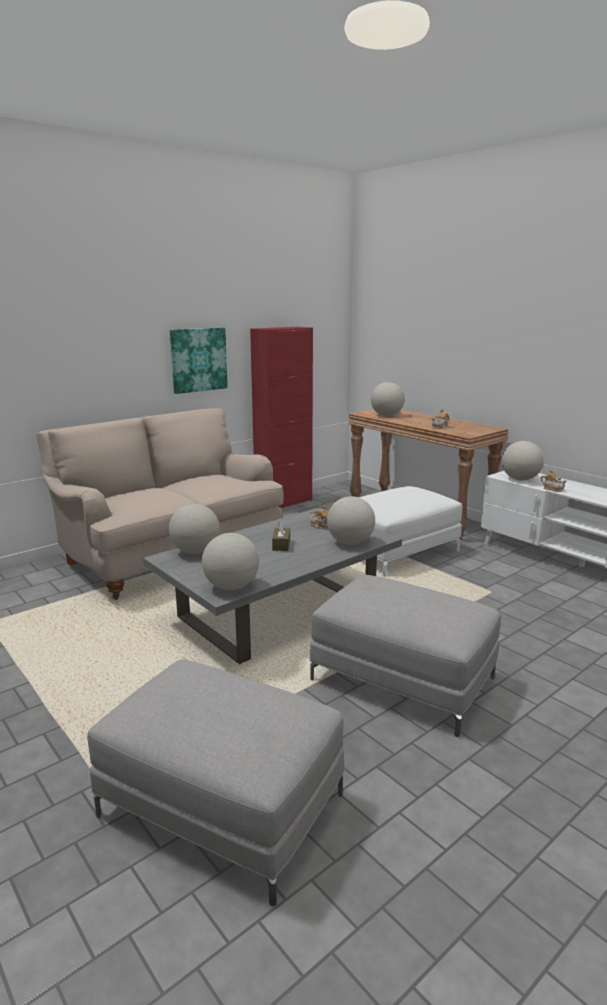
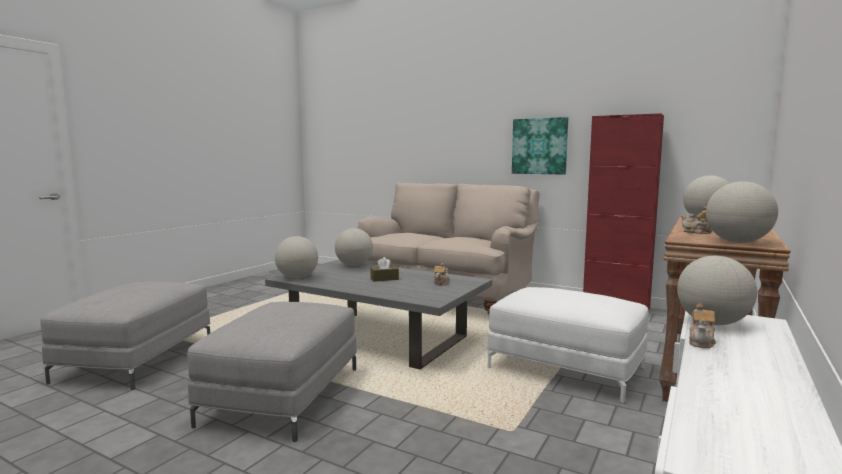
camera: 70 degrees right, 10 degrees down
globe [327,496,375,545] -> globe moved to [706,182,778,243]

